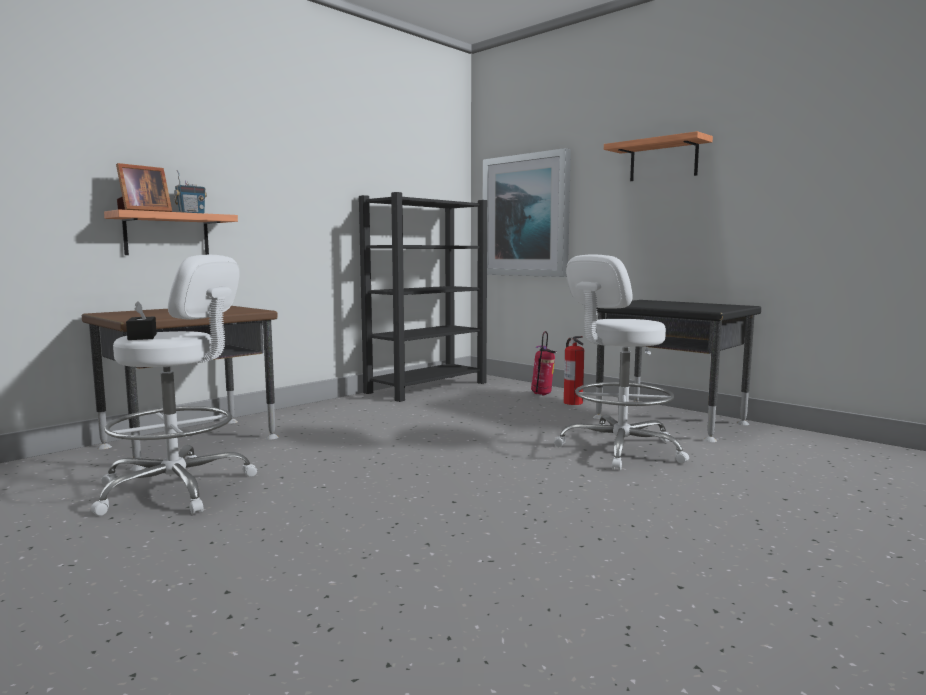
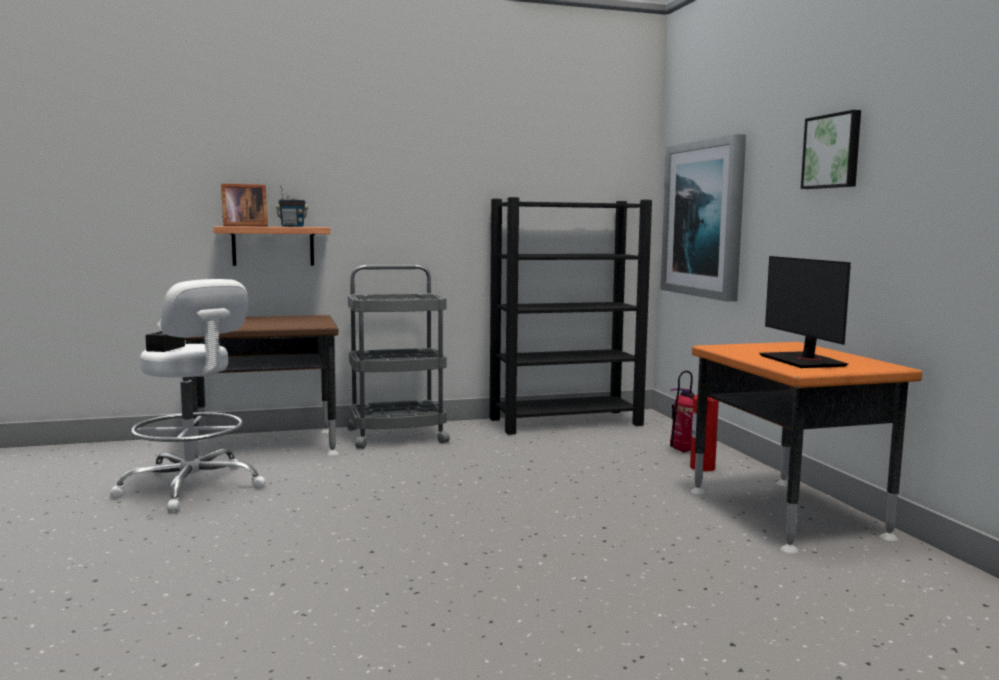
camera: 30 degrees right, 0 degrees up
white stool [554,254,689,470] -> none
black desk [593,300,761,442] -> orange desk [690,342,922,553]
shelf [604,131,713,181] -> picture [801,110,861,189]
none -> grey cart [347,264,450,449]
none -> monitor [759,256,851,368]

